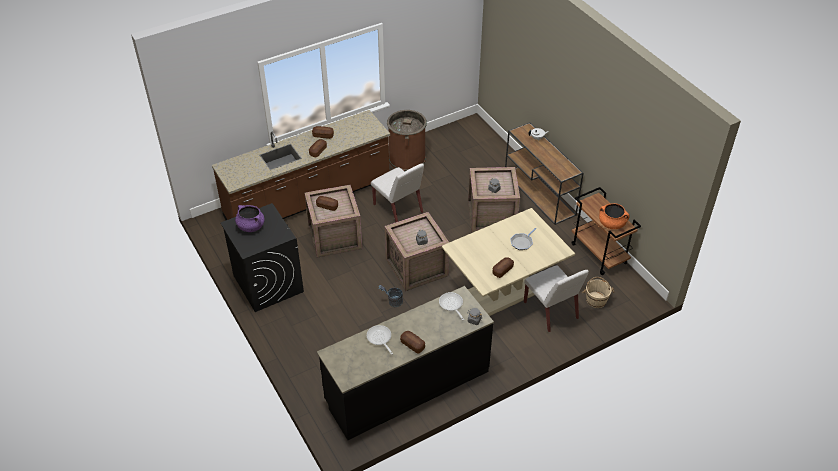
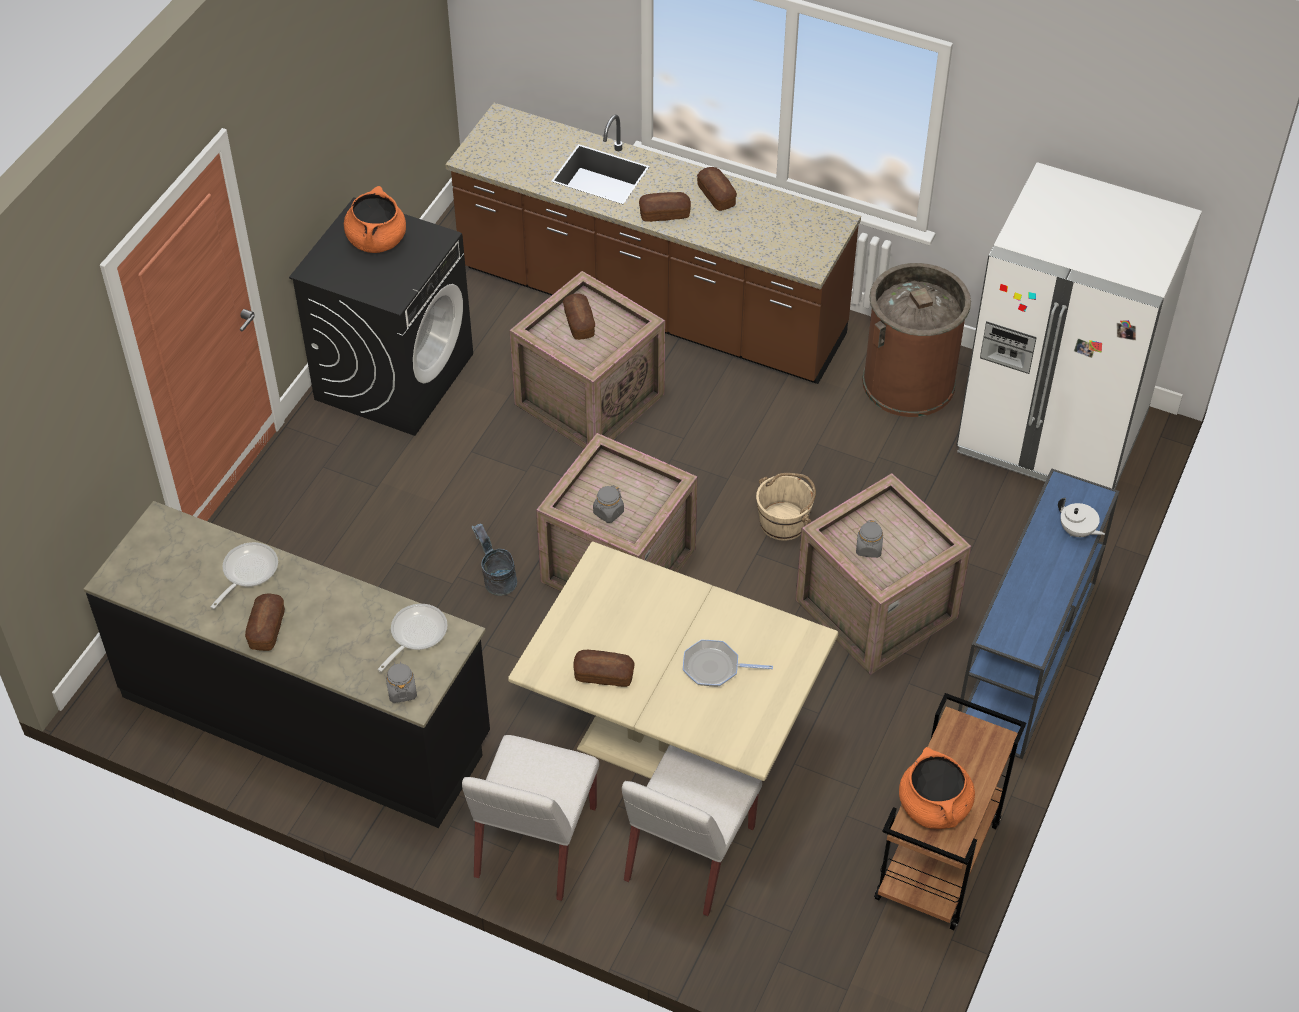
camera: 55 degrees right, 5 degrees up
purple cooking pot [235,205,265,232] -> orange cooking pot [344,186,406,253]
white chair [371,163,424,222] -> white chair moved to [462,735,599,901]
brown console table [505,122,584,225] -> blue console table [958,468,1119,759]
beige bucket [582,277,615,308] -> beige bucket moved to [756,473,816,541]
none -> white fridge [956,162,1202,489]

